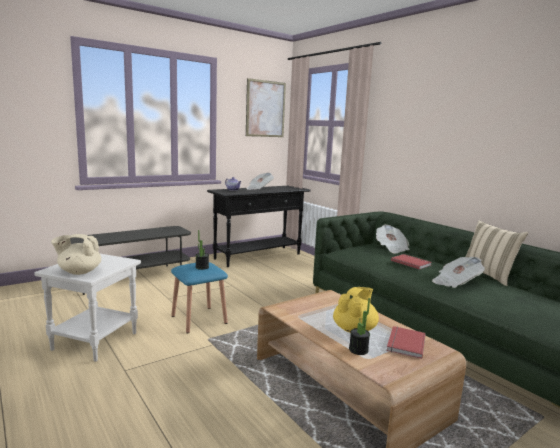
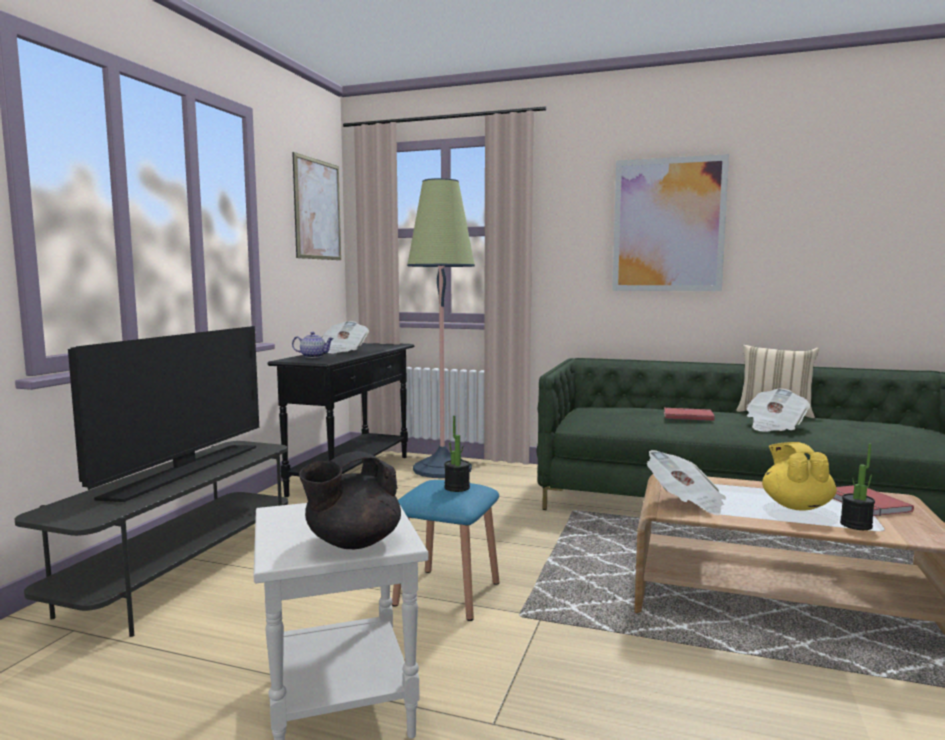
camera: 35 degrees left, 5 degrees down
beige teapot [51,234,101,275] -> black teapot [299,451,401,549]
newspaper [376,225,410,253] -> newspaper moved to [647,450,726,516]
none -> television [68,326,259,502]
none -> floor lamp [407,178,475,478]
none -> picture [612,154,729,291]

